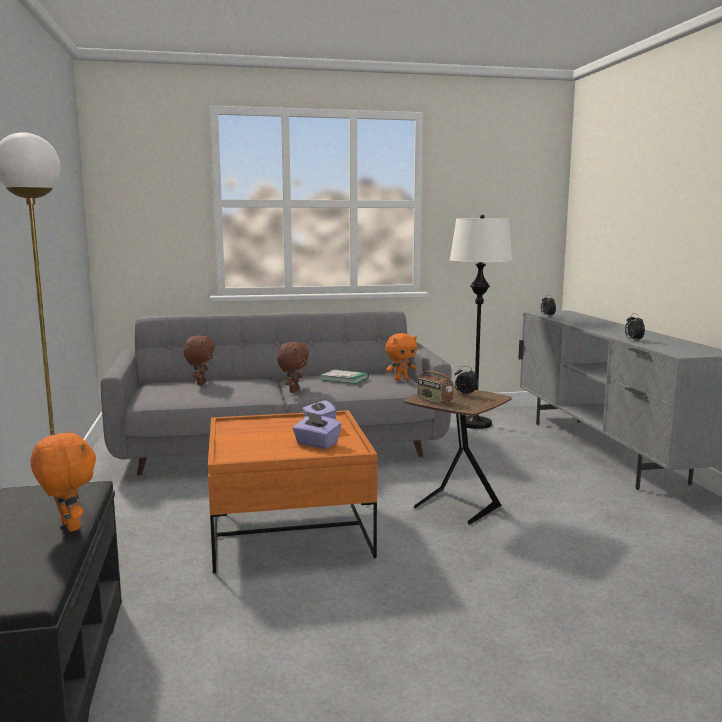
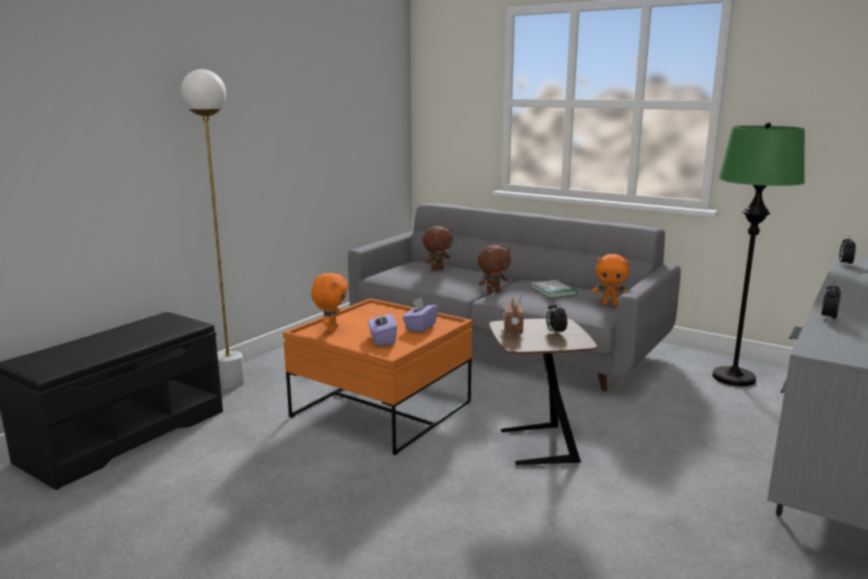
camera: 45 degrees right, 5 degrees up
orange plush toy [31,431,96,532] -> orange plush toy moved to [311,273,348,333]
white floor lamp [450,215,513,429] -> green floor lamp [712,122,805,386]

